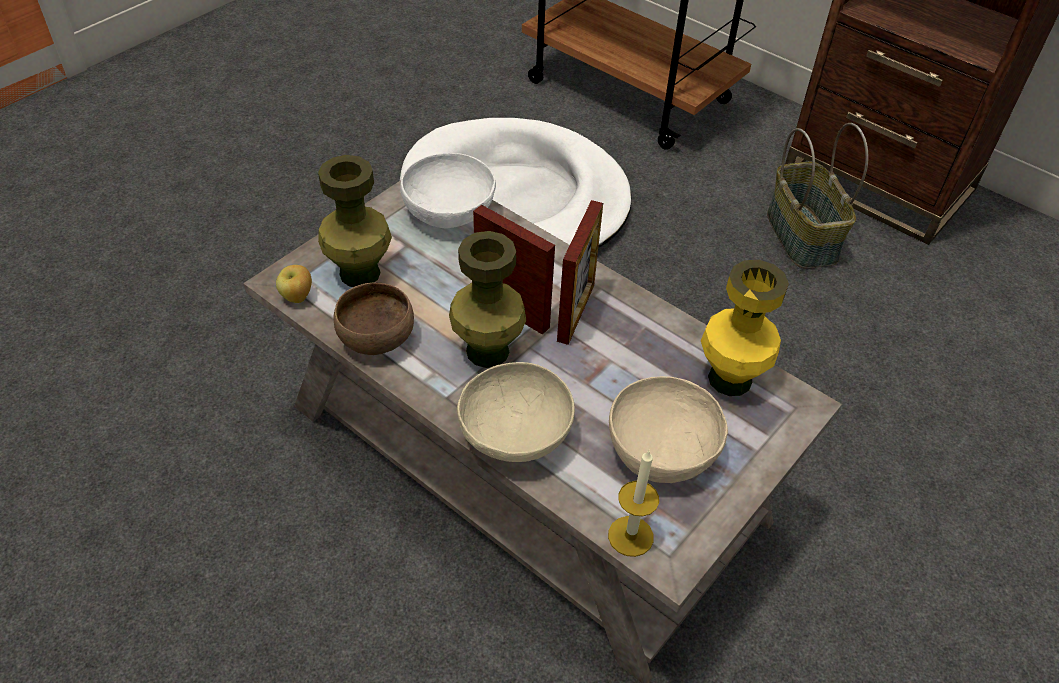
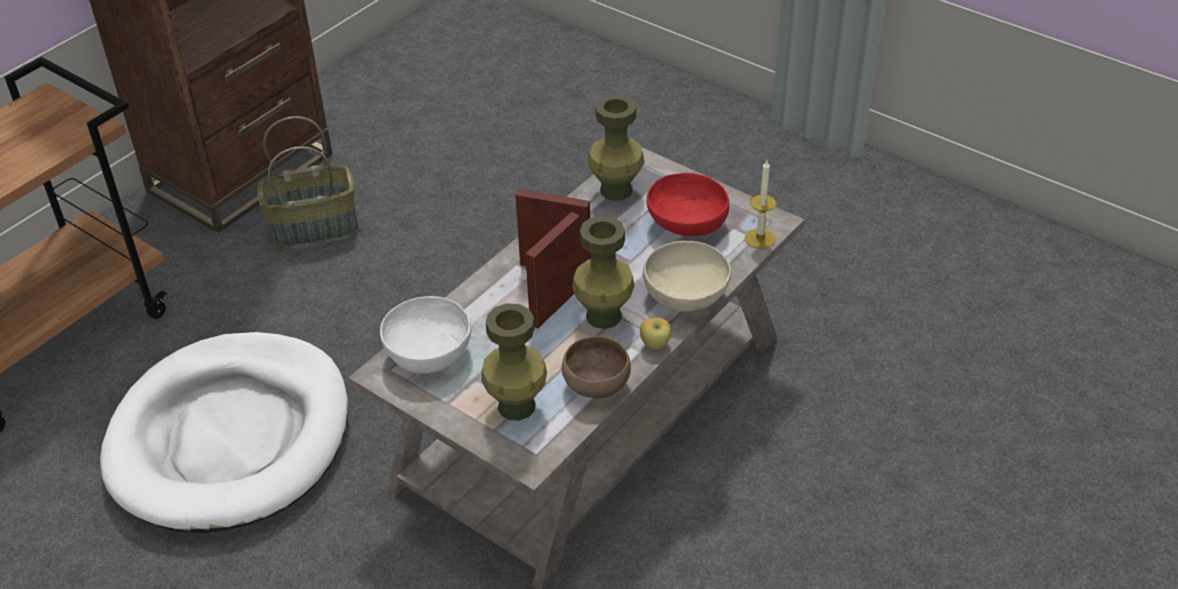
camera: 90 degrees left, 5 degrees down
apple [276,265,312,303] -> apple moved to [640,317,671,350]
beige bowl [609,376,728,483] -> red bowl [646,173,729,236]
yellow vase [701,260,789,396] -> green vase [588,94,645,201]

